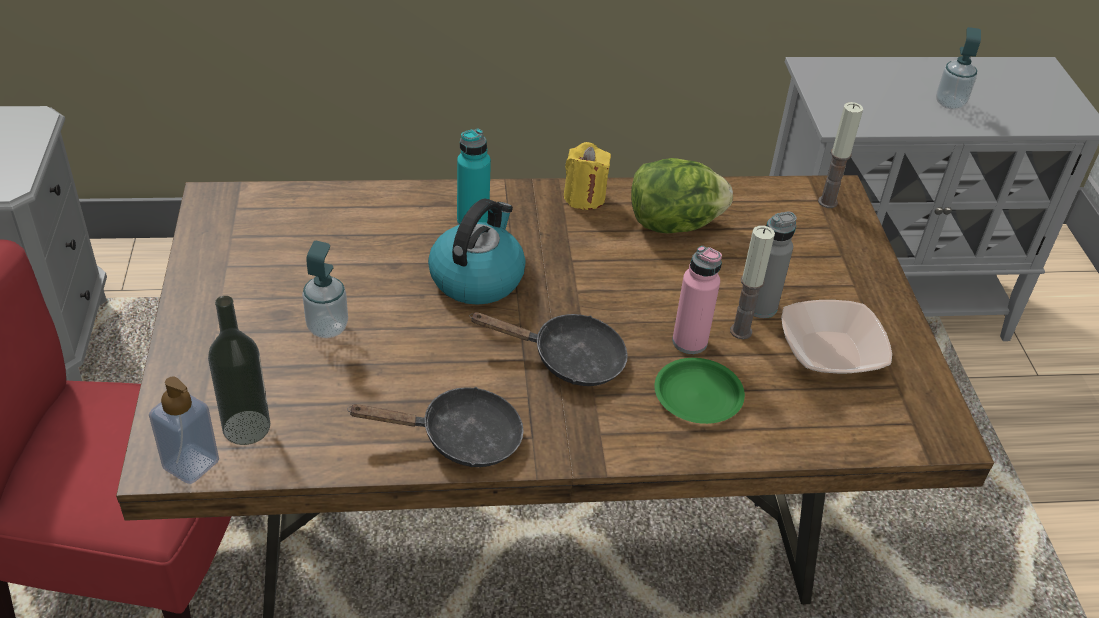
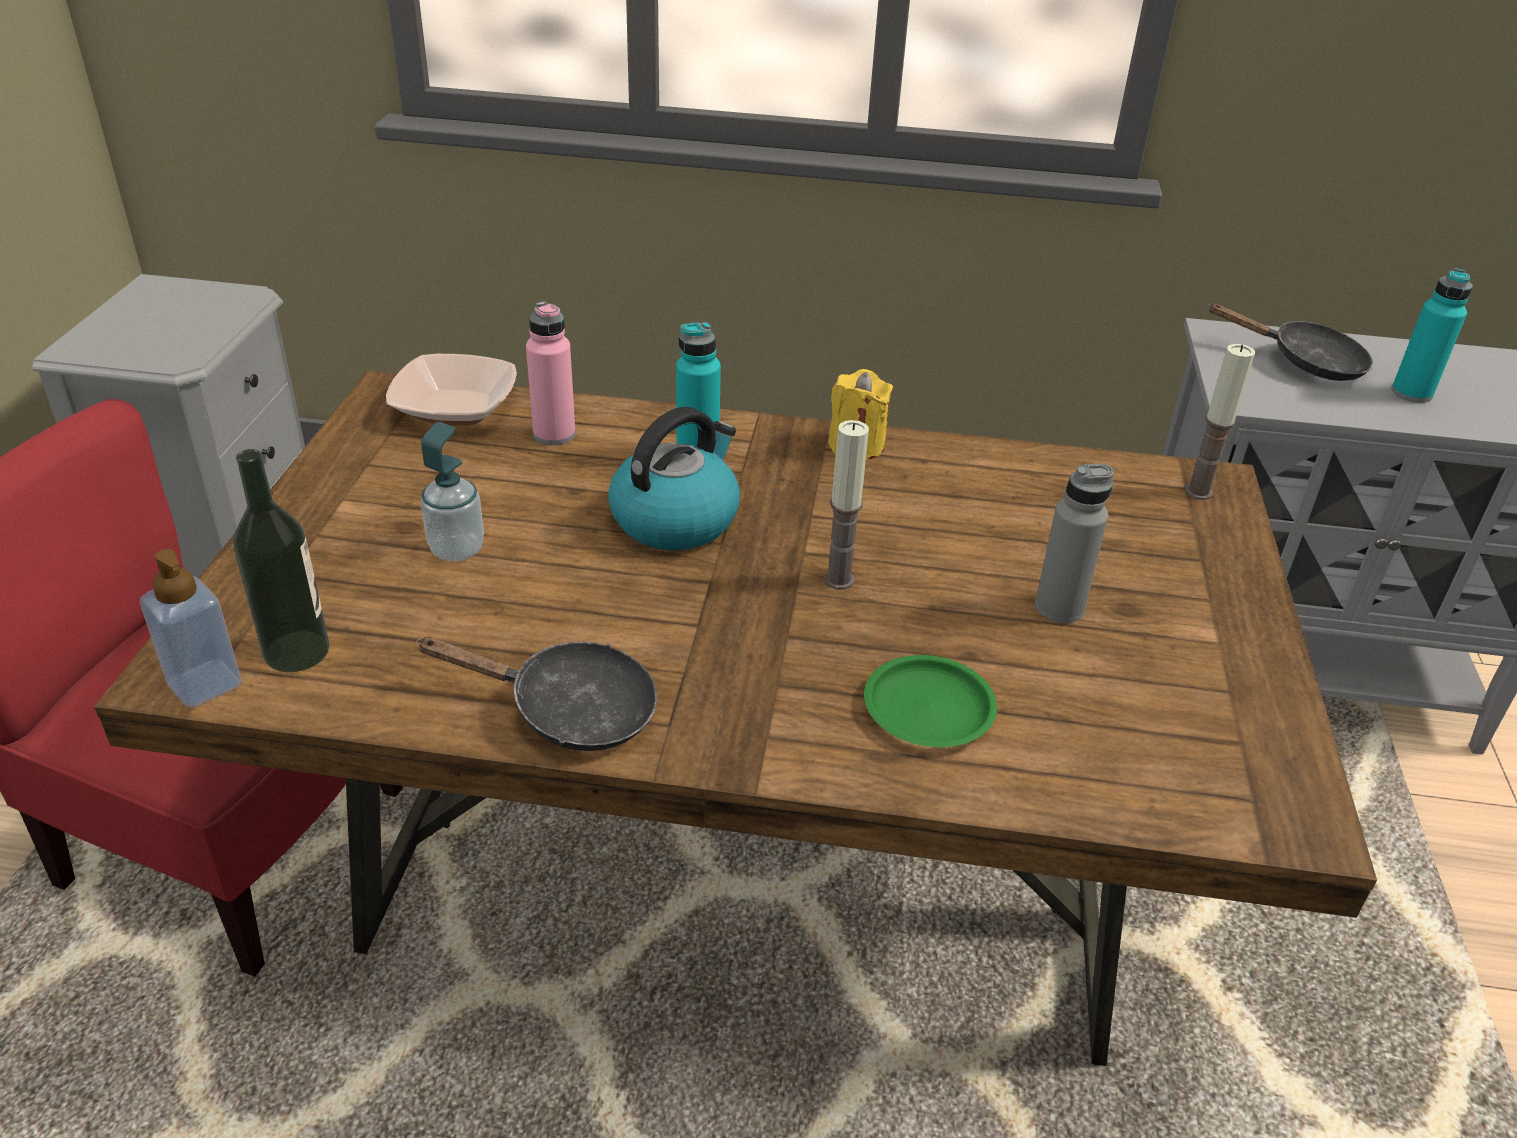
camera: 15 degrees right, 5 degrees down
black frying pan [469,312,628,386] -> black frying pan moved to [1208,303,1373,381]
lettuce [631,158,733,233] -> none
pink bottle [672,246,722,354] -> pink bottle moved to [526,301,576,445]
candle [730,226,775,339] -> candle moved to [824,420,869,589]
bowl [781,300,892,374] -> bowl moved to [386,354,517,426]
soap dispenser [936,27,981,110] -> turquoise bottle [1391,268,1473,403]

